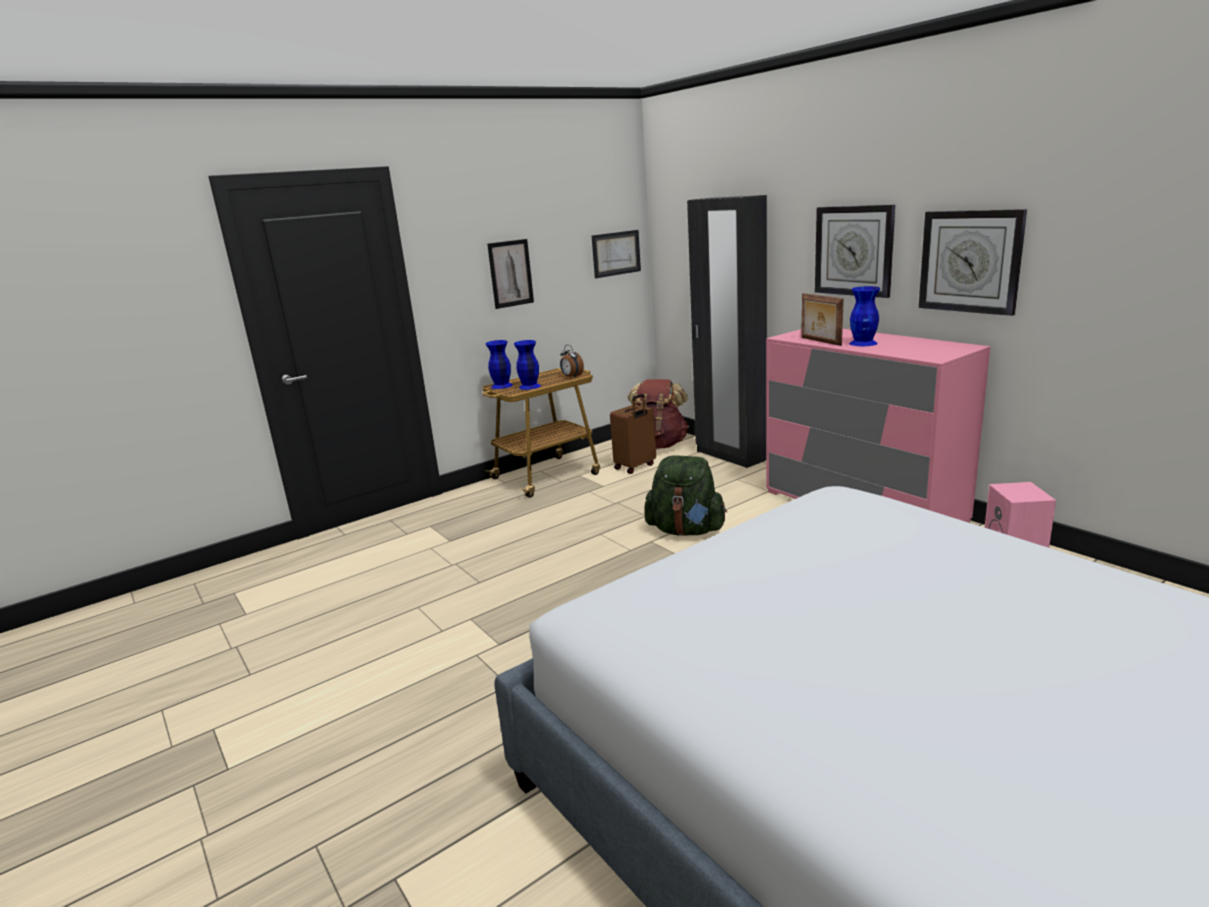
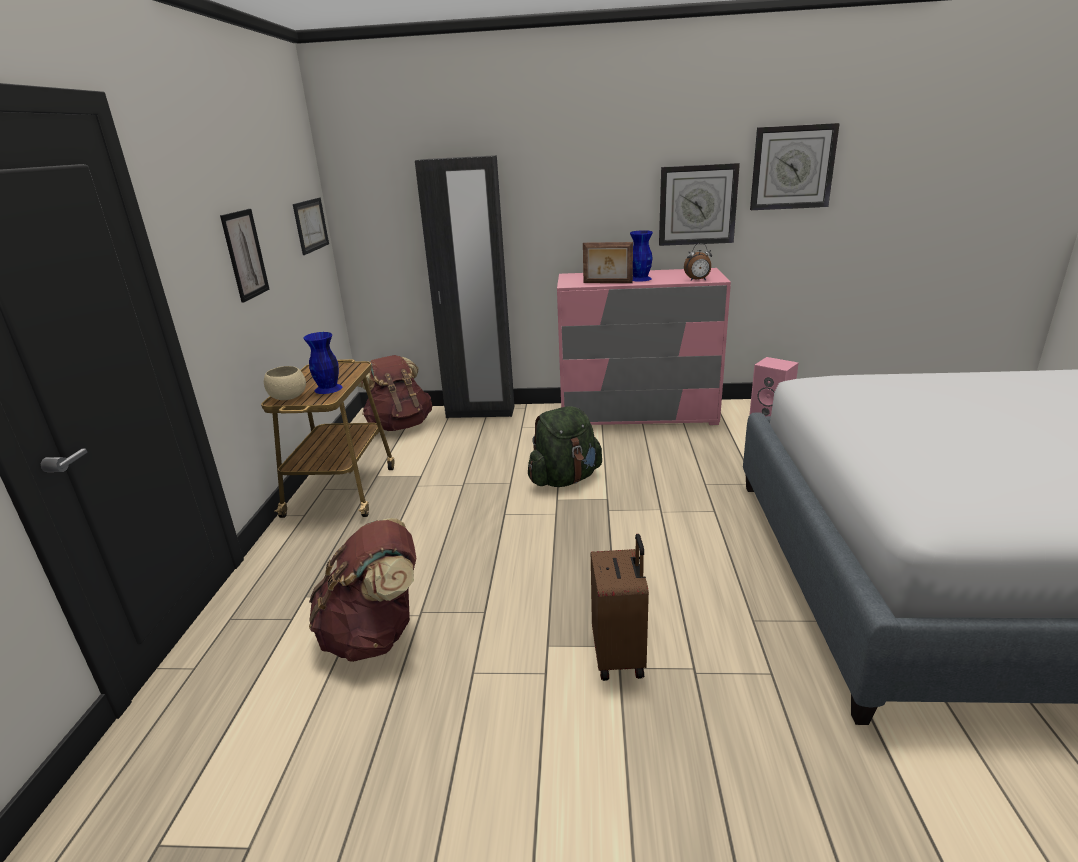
camera: 50 degrees left, 5 degrees up
blue vase [486,340,513,389] -> beige bowl [264,366,306,400]
alarm clock [560,345,584,378] -> alarm clock moved to [684,244,712,281]
brown suitcase [610,394,656,474] -> brown suitcase moved to [591,534,649,681]
wall clock [815,205,895,298] -> wall clock moved to [750,123,840,210]
none -> brown backpack [309,518,416,662]

